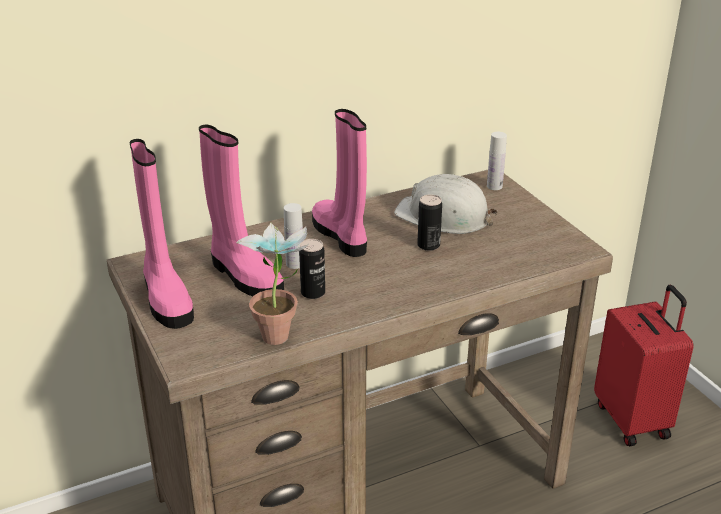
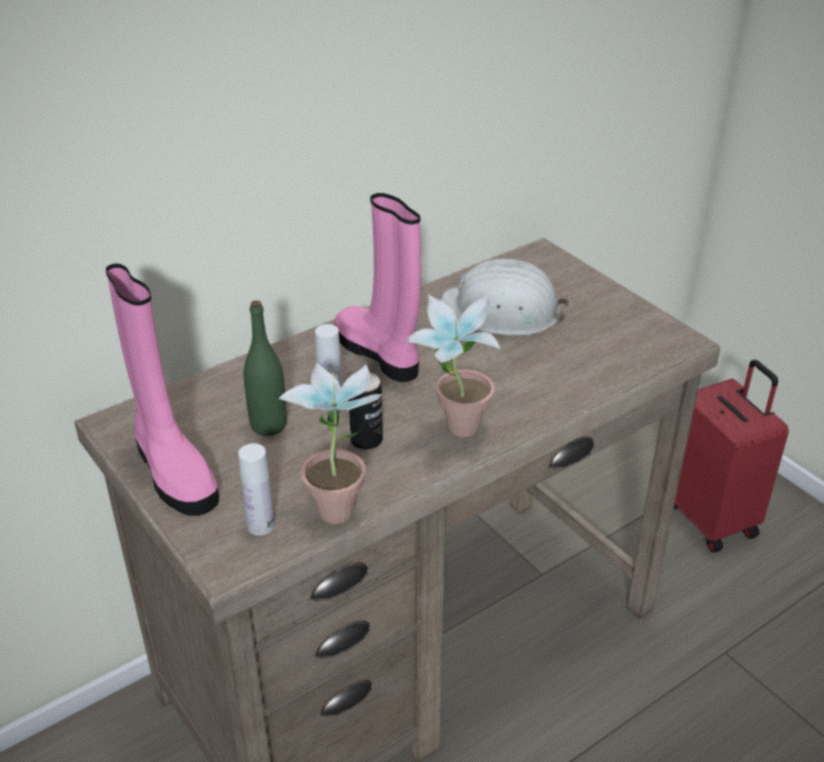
camera: 10 degrees left, 5 degrees up
pink boot [199,125,284,296] -> green bottle [244,300,287,436]
can [417,194,442,251] -> none
white bottle [487,132,507,190] -> white bottle moved to [238,443,274,536]
none -> potted plant [406,294,500,437]

